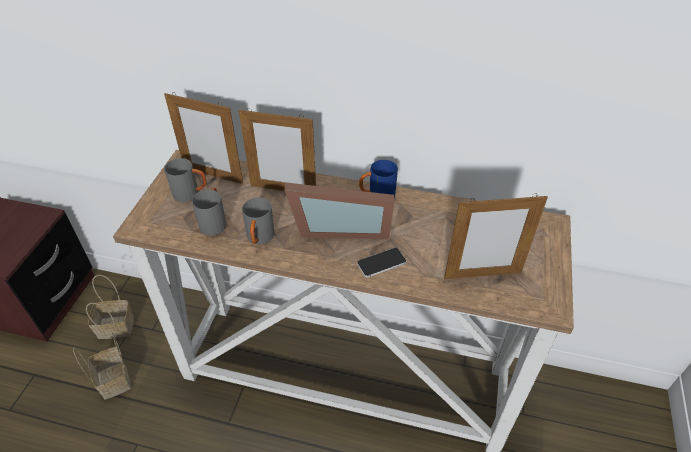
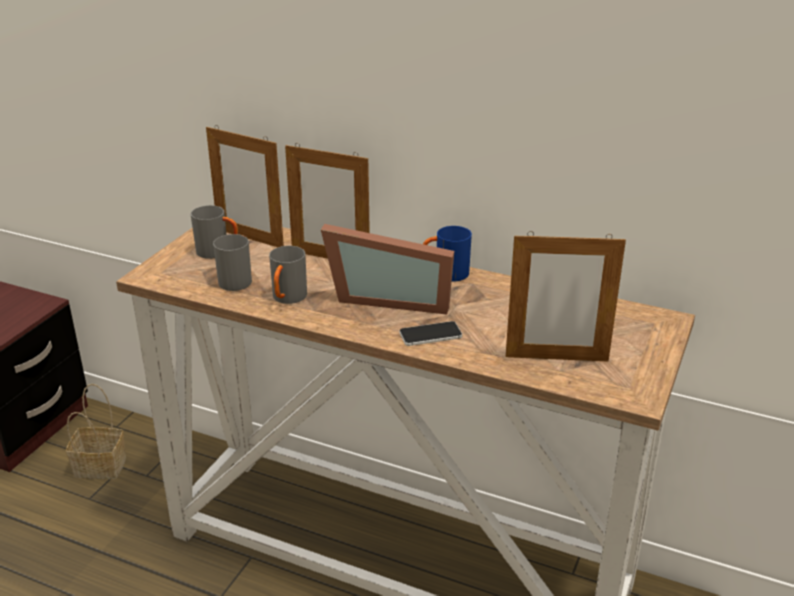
camera: 10 degrees right, 15 degrees down
basket [73,332,131,400] -> none

